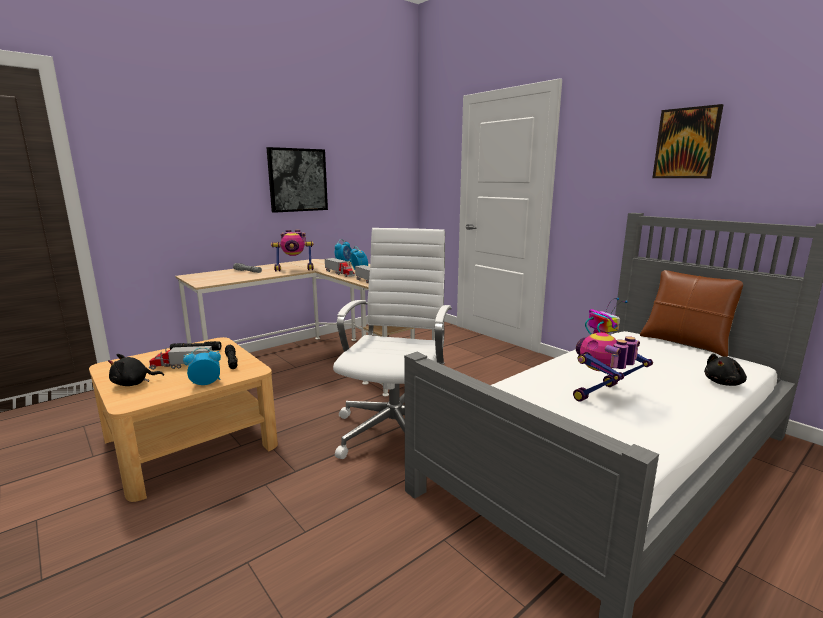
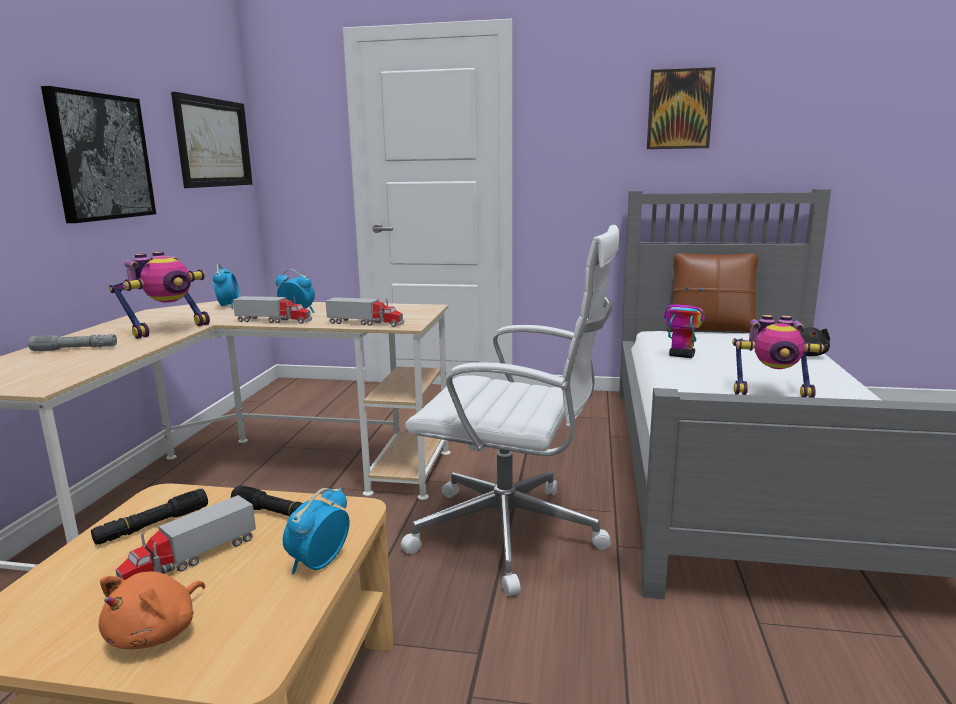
camera: 40 degrees left, 0 degrees up
black plush toy [108,354,164,386] -> orange plush toy [99,571,205,649]
white office chair [333,228,452,459] -> white office chair turned 135 degrees clockwise [401,225,619,596]
toy robot [573,333,653,402] -> toy robot turned 90 degrees counterclockwise [732,315,824,398]
none -> picture [171,92,253,188]

